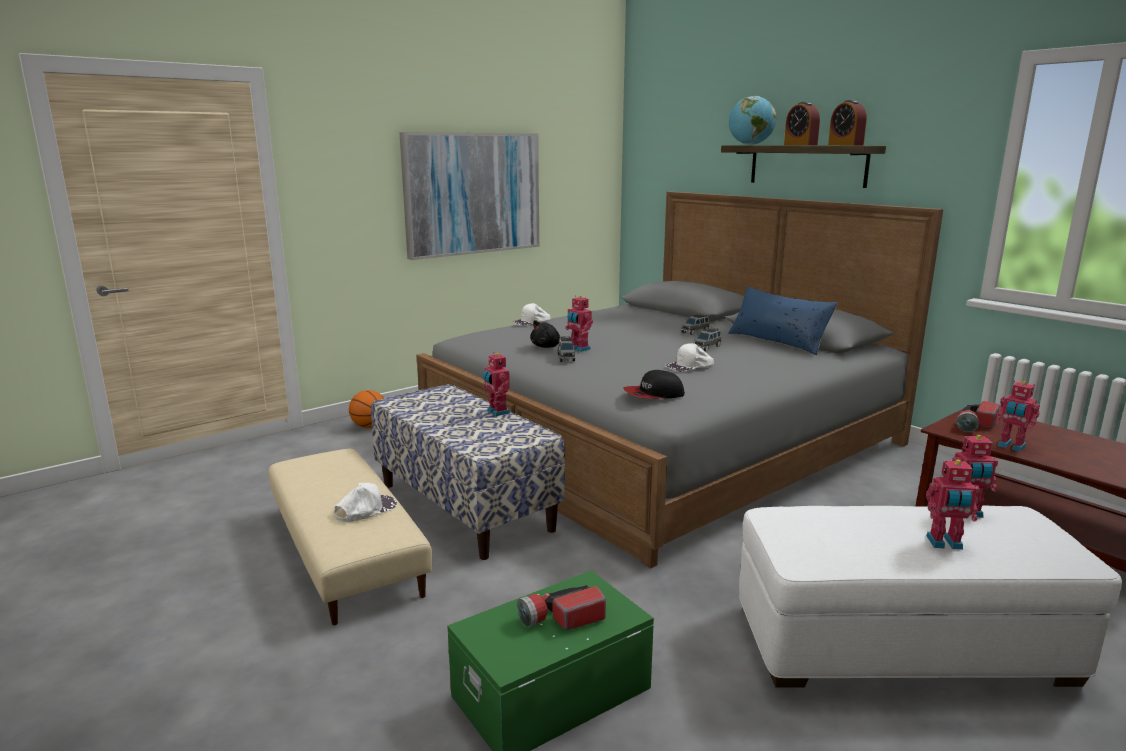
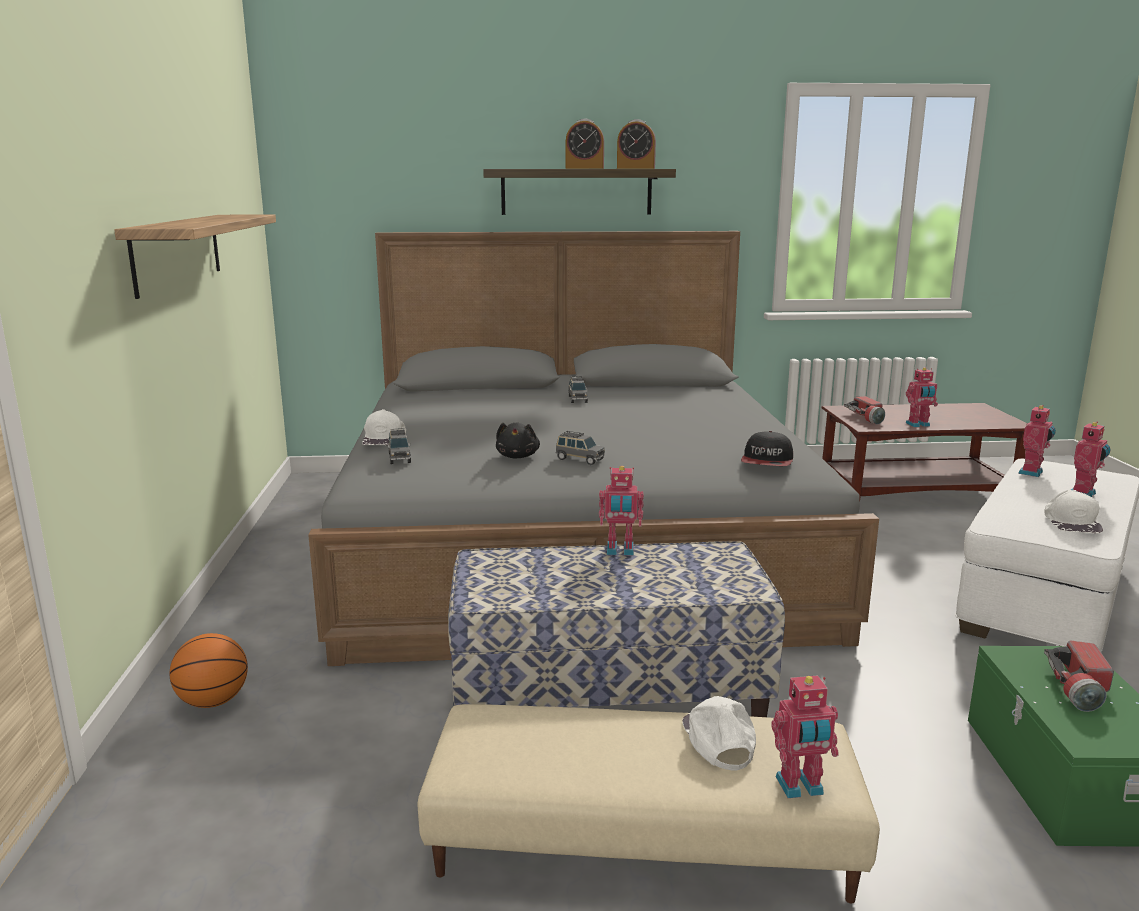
camera: 55 degrees left, 0 degrees up
picture [399,132,539,260] -> shelf [114,214,276,299]
toy robot [565,295,593,352] -> toy robot moved to [771,675,839,798]
white cap [665,343,714,372] -> white cap moved to [1044,490,1103,533]
grey toy car [694,327,721,351] -> grey toy car moved to [388,428,411,464]
blue pillow [728,286,838,355] -> none
globe [729,96,776,145] -> none

